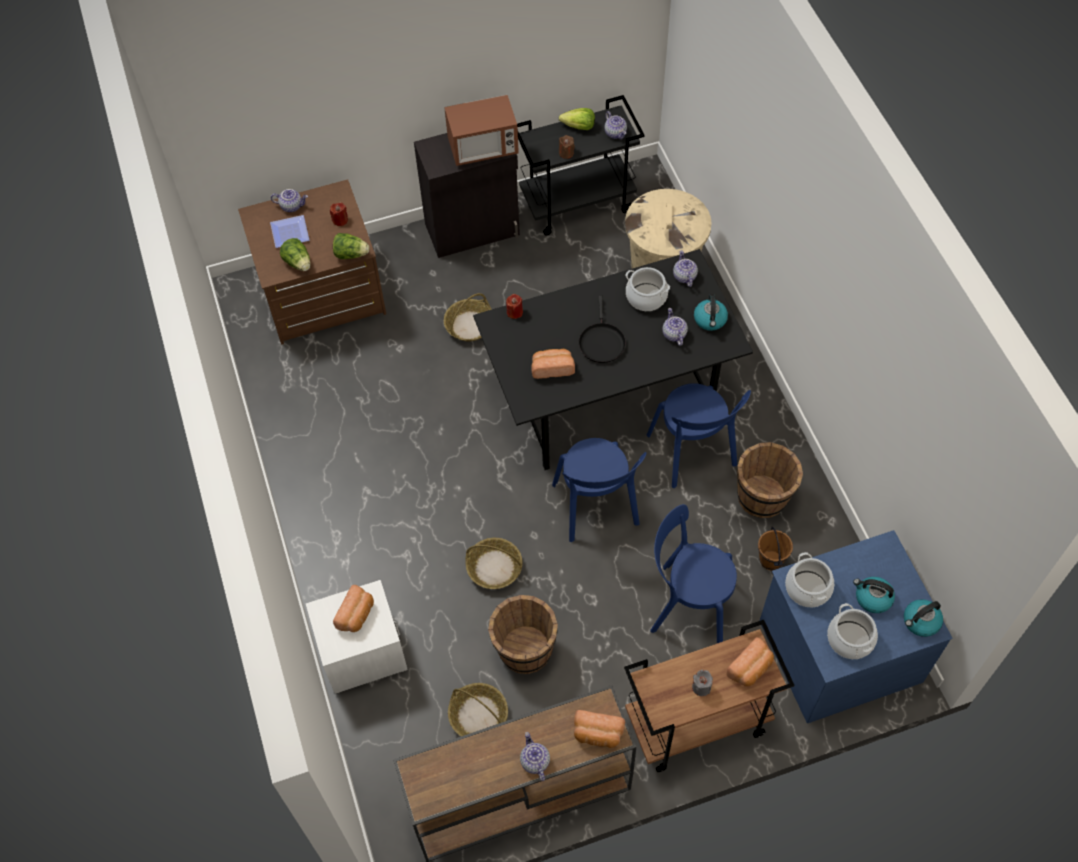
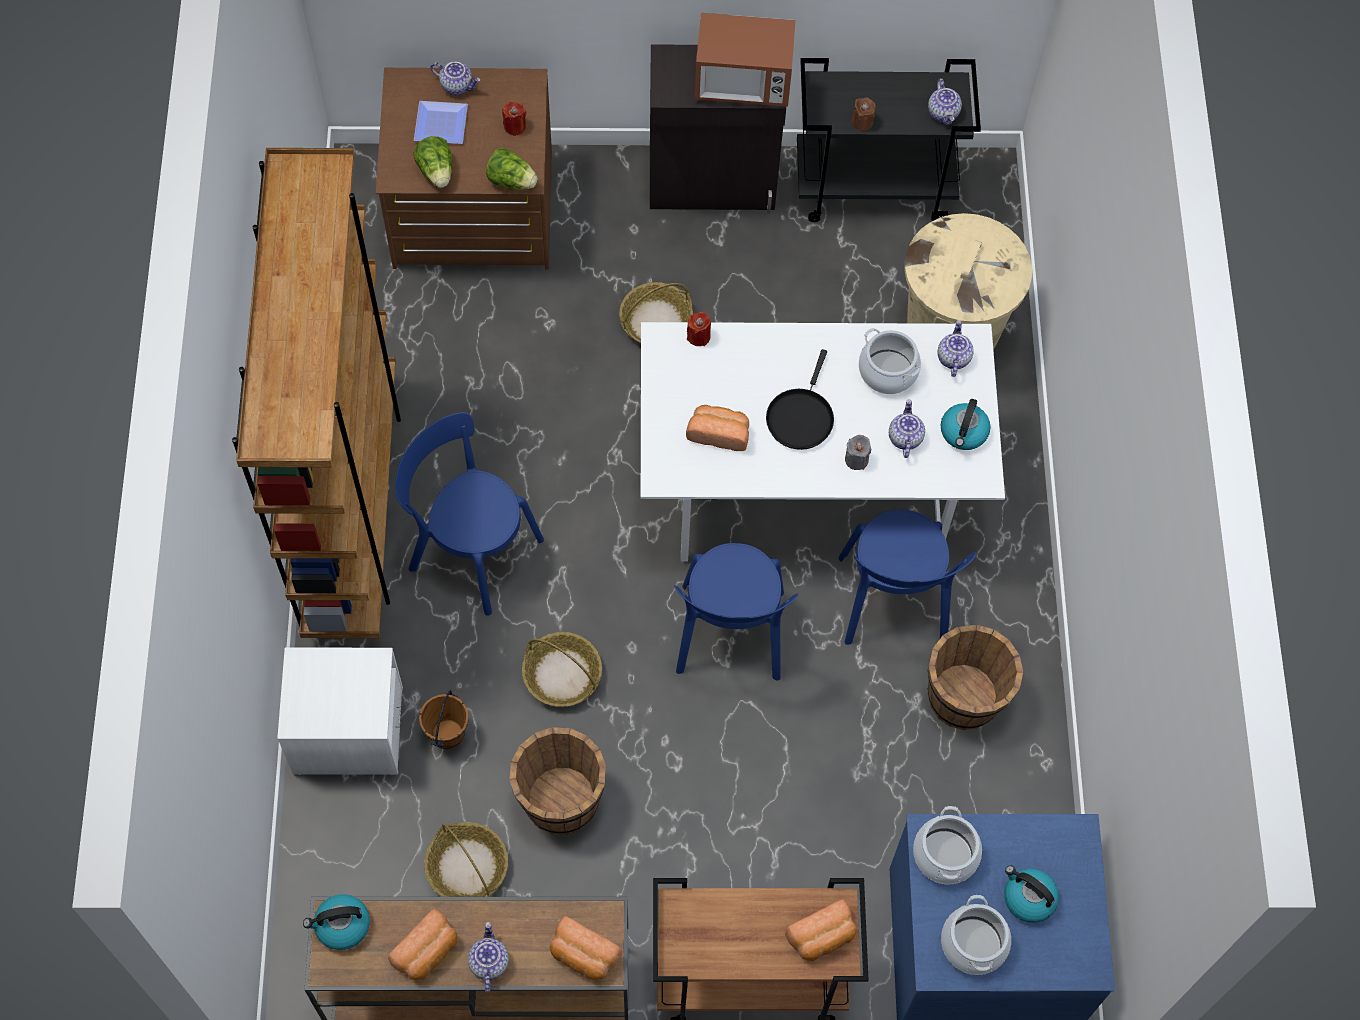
camera: 15 degrees right, 5 degrees up
bread [333,585,374,632] -> bread moved to [388,909,458,980]
black dining table [473,249,753,470] -> white dining table [641,322,1005,562]
lettuce [559,108,595,130] -> none
blue chair [650,504,737,643] -> blue chair moved to [395,412,544,616]
grey candle [692,670,713,696] -> grey candle moved to [845,435,871,470]
brown bucket [758,526,793,570] -> brown bucket moved to [419,690,469,749]
kettle [904,599,943,637] -> kettle moved to [303,894,370,950]
none -> brown bookcase [232,148,401,638]

